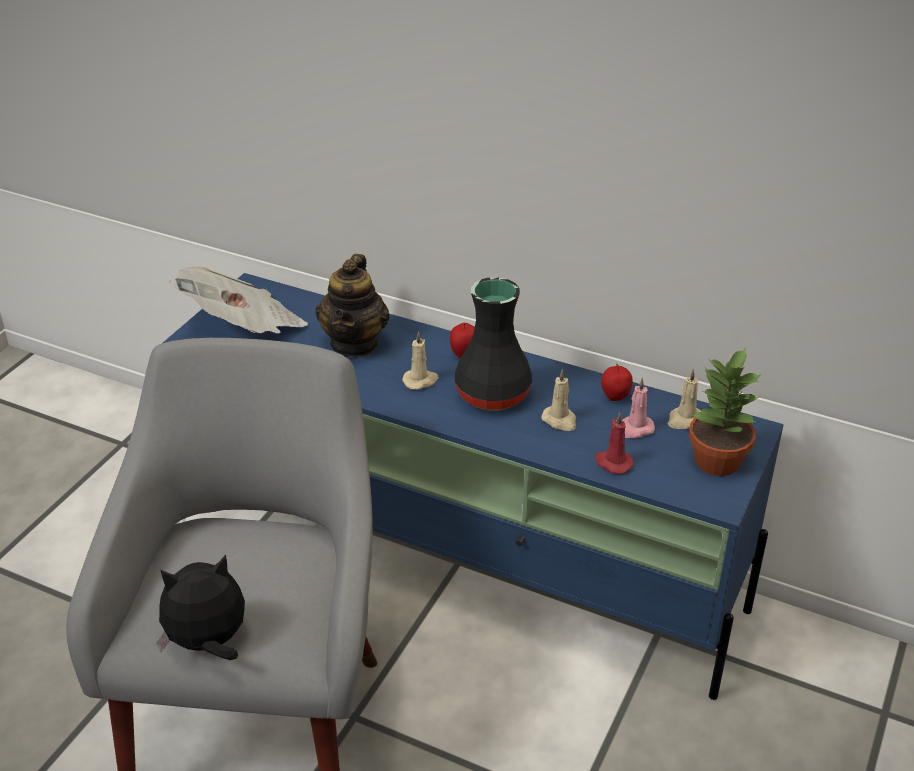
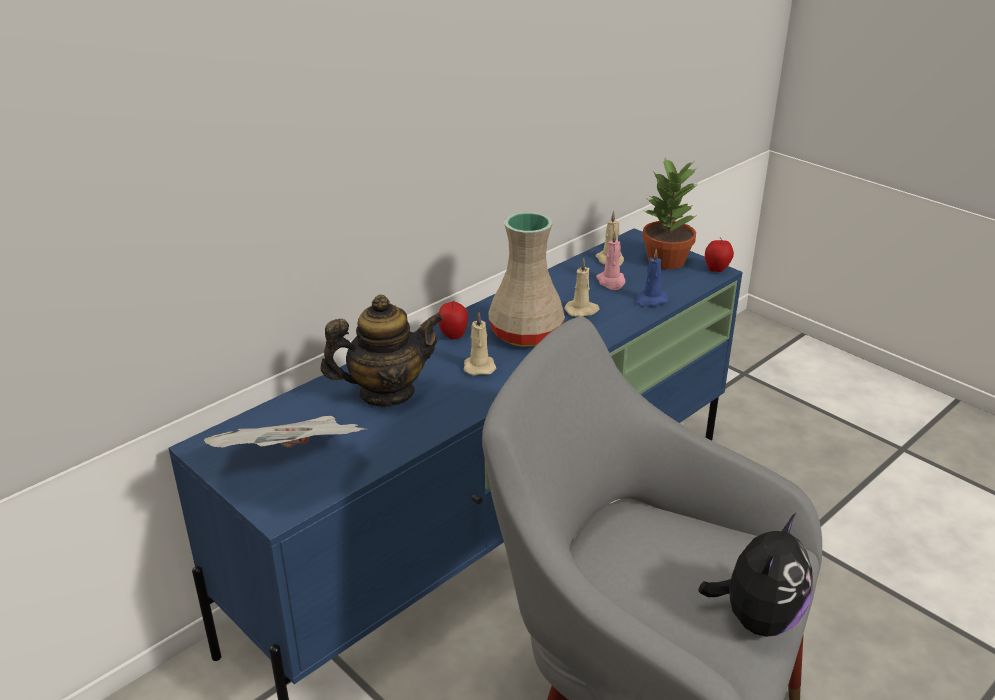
camera: 70 degrees left, 5 degrees down
plush toy [156,555,245,660] -> plush toy turned 150 degrees counterclockwise [698,513,813,637]
teapot [316,254,389,357] -> teapot turned 45 degrees counterclockwise [321,294,443,407]
black vase [455,277,532,410] -> beige vase [488,212,565,347]
red candle [595,412,634,474] -> blue candle [635,249,668,307]
apple [601,364,633,401] -> apple moved to [705,239,734,272]

